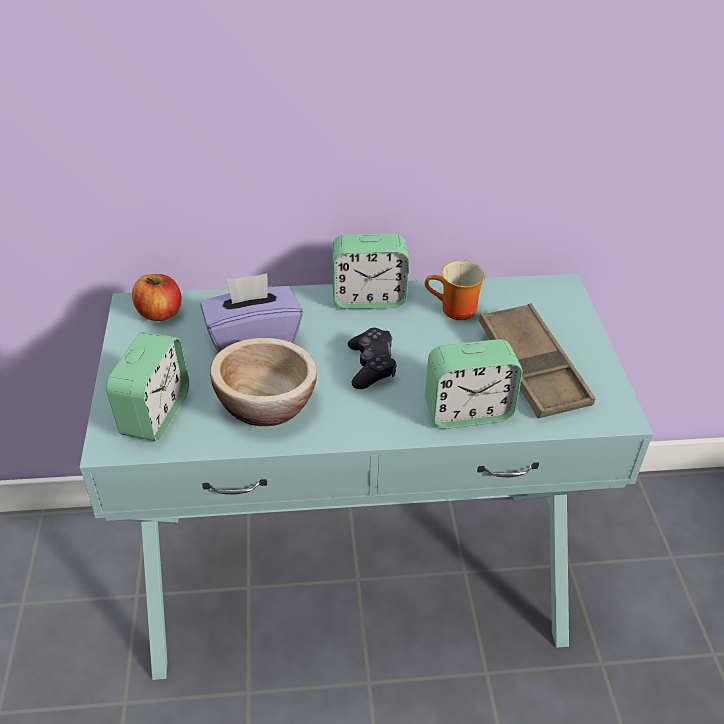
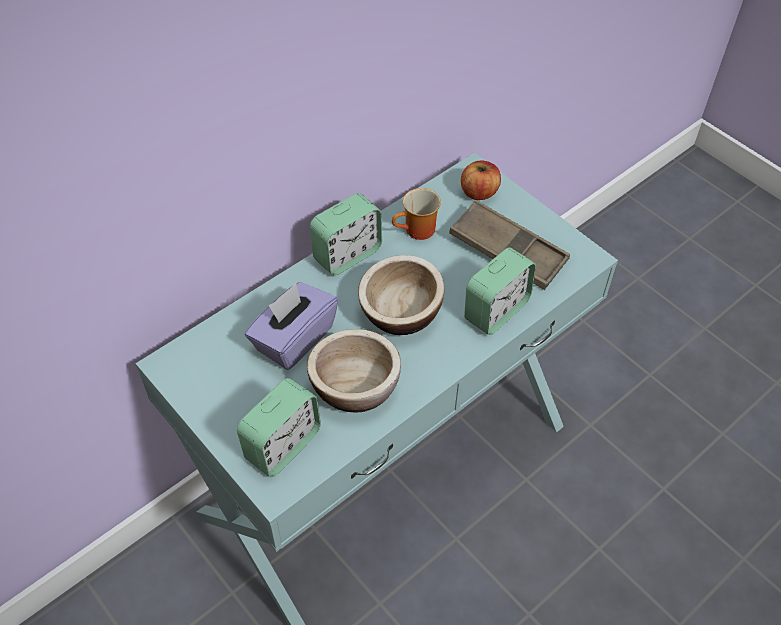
camera: 35 degrees left, 10 degrees up
alarm clock [106,332,189,441] -> alarm clock turned 60 degrees clockwise [237,378,321,477]
apple [132,274,182,321] -> apple moved to [461,160,501,200]
black game controller [348,328,397,389] -> bowl [358,255,444,335]

